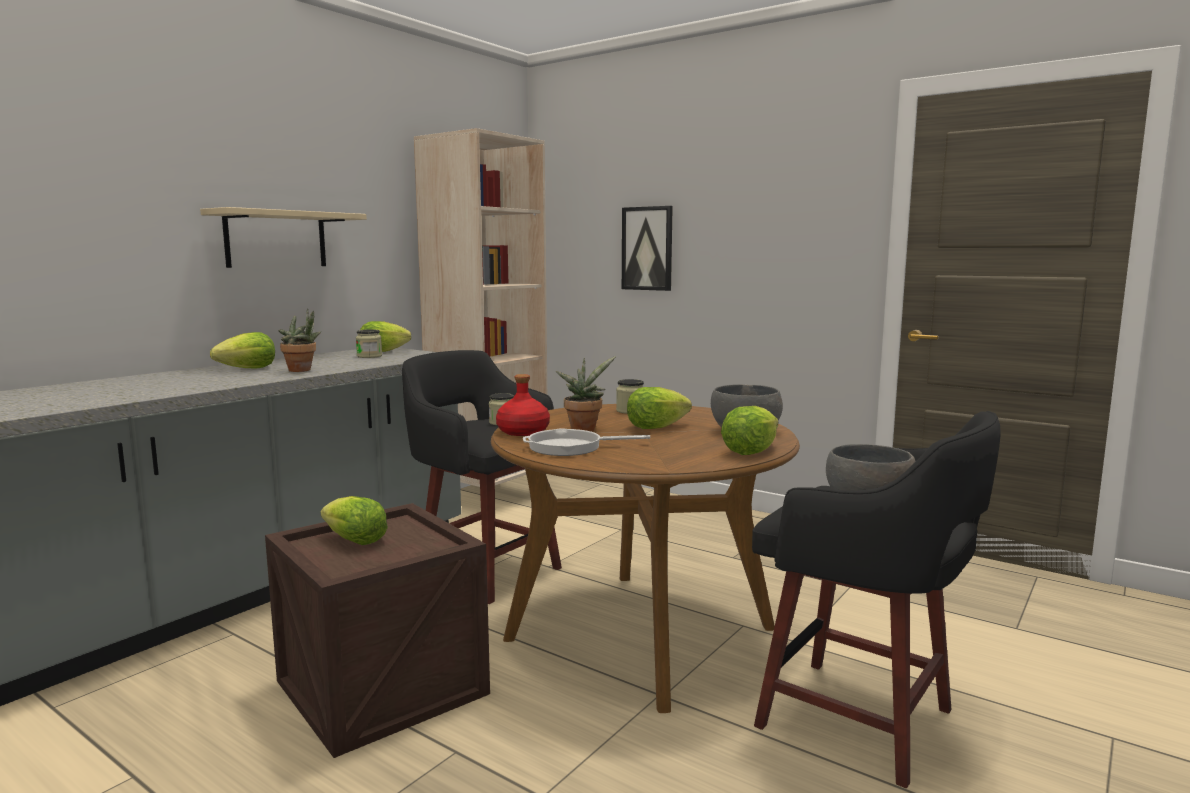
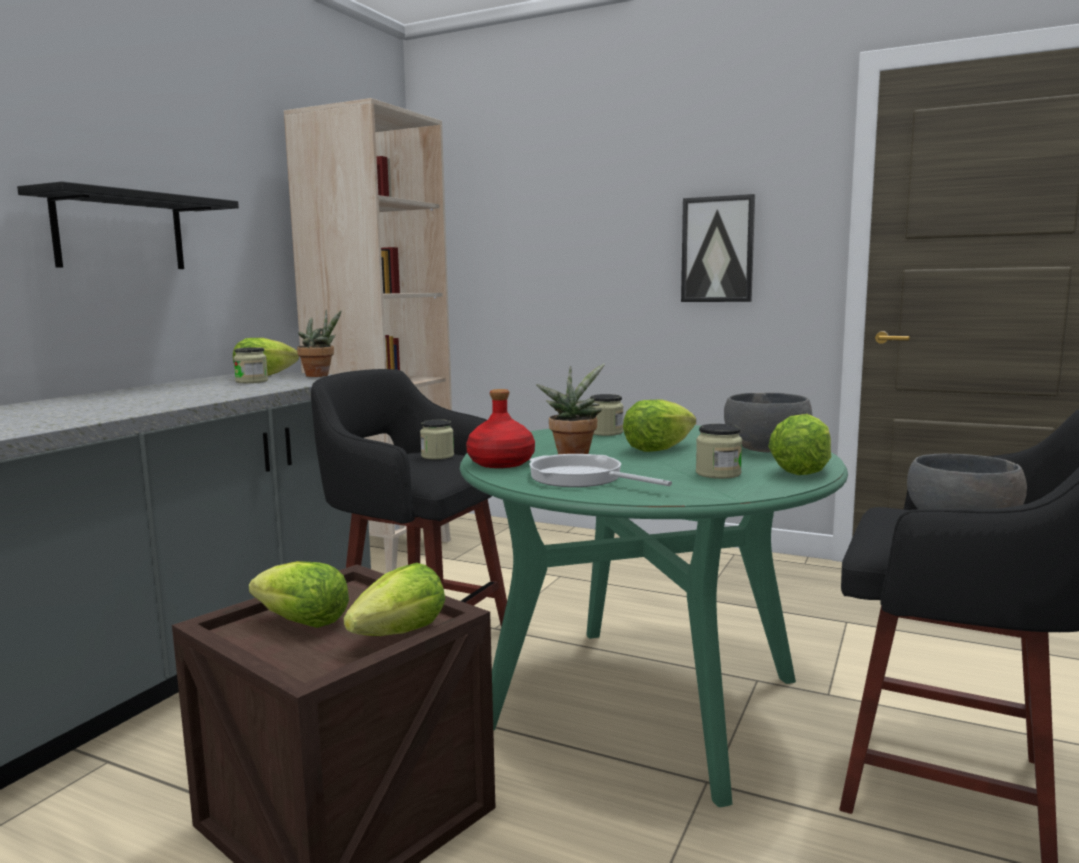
camera: 10 degrees left, 0 degrees up
beige shelf [200,207,367,268] -> black shelf [17,181,239,269]
lettuce [210,332,275,369] -> lettuce moved to [344,563,445,636]
potted plant [279,308,321,372] -> potted plant moved to [297,309,342,377]
brown dining table [491,404,800,713] -> green dining table [460,425,848,807]
frying pan [523,428,650,456] -> frying pan turned 60 degrees clockwise [529,454,672,487]
picture [622,206,673,291] -> picture moved to [681,194,755,302]
none -> jar [696,424,742,479]

